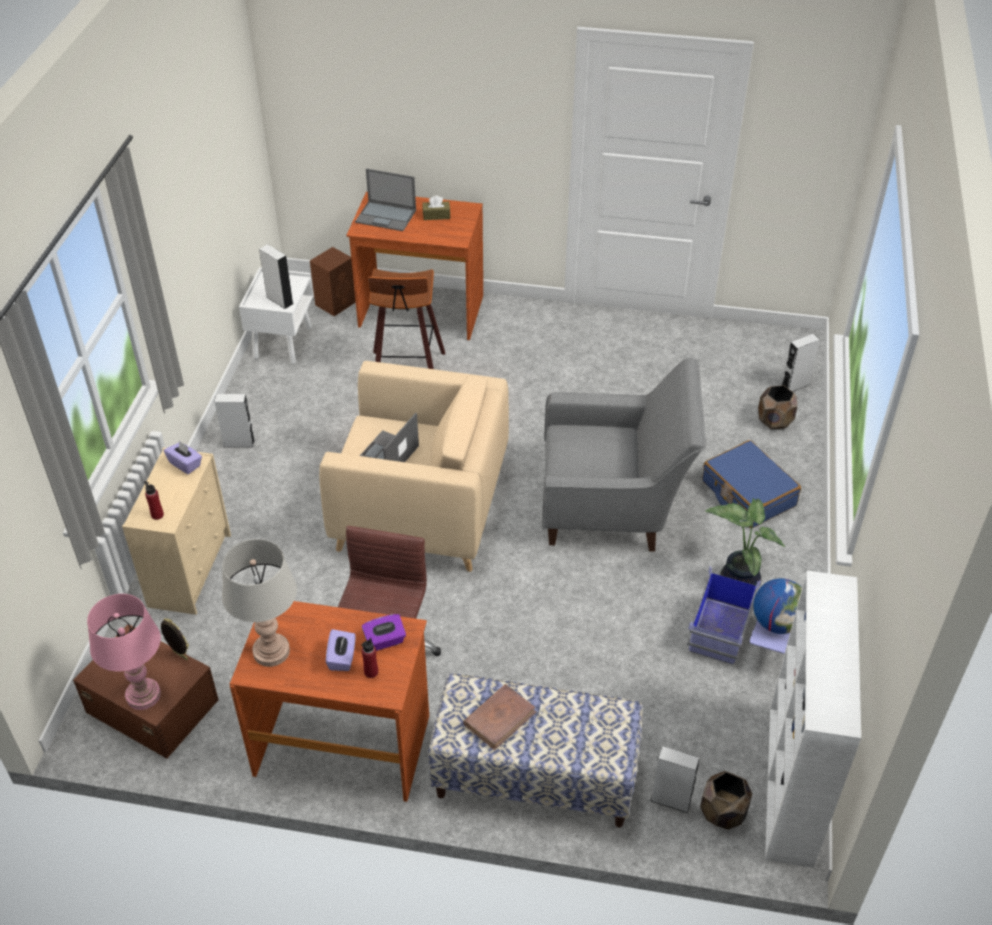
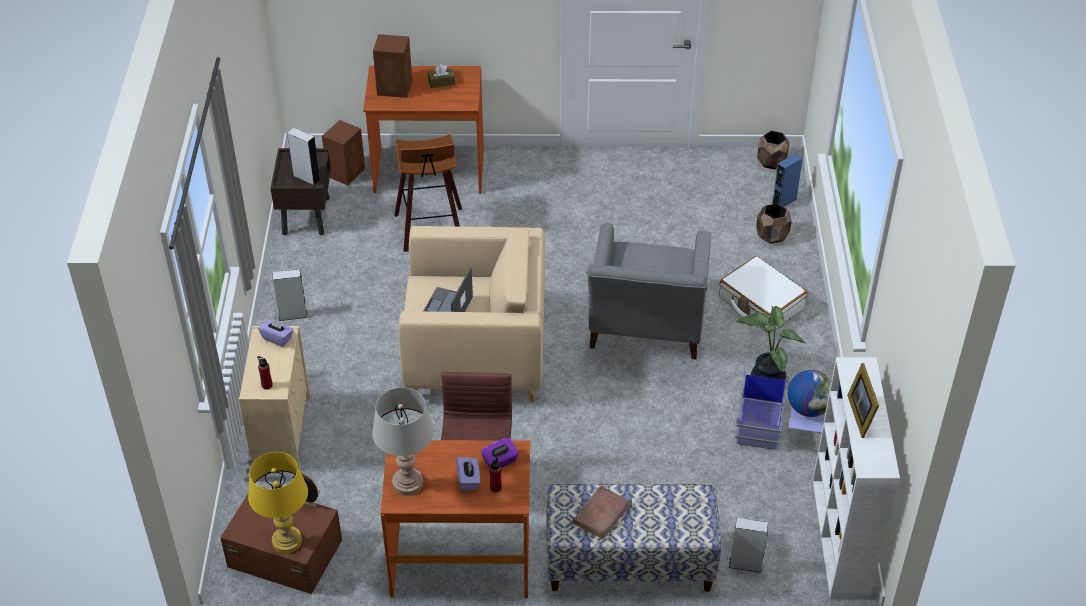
camera: 10 degrees left, 0 degrees up
pink table lamp [87,594,161,710] -> yellow table lamp [248,452,308,554]
white nightstand [239,267,313,364] -> brown nightstand [271,148,331,235]
laptop [355,168,416,231] -> brown speaker [373,34,412,98]
grey armchair [542,358,706,552] -> grey armchair turned 105 degrees clockwise [586,223,712,359]
brown planter [700,771,752,830] -> brown planter moved to [757,131,789,170]
blue suitcase [702,440,801,528] -> white suitcase [719,256,807,333]
grey speaker [781,334,820,392] -> blue speaker [772,153,803,207]
none -> picture frame [847,363,879,438]

